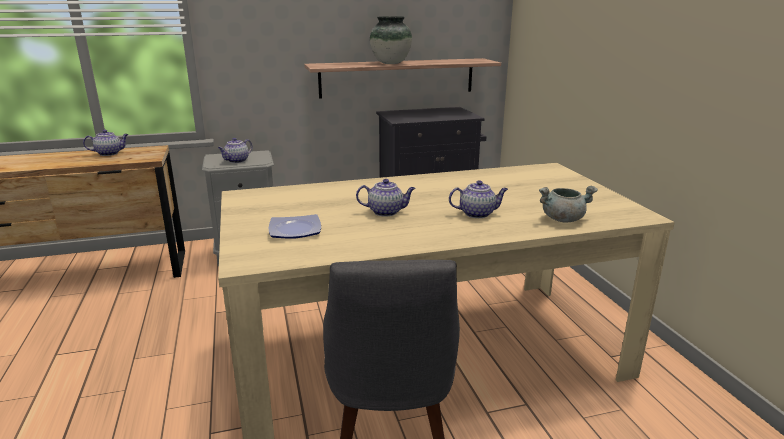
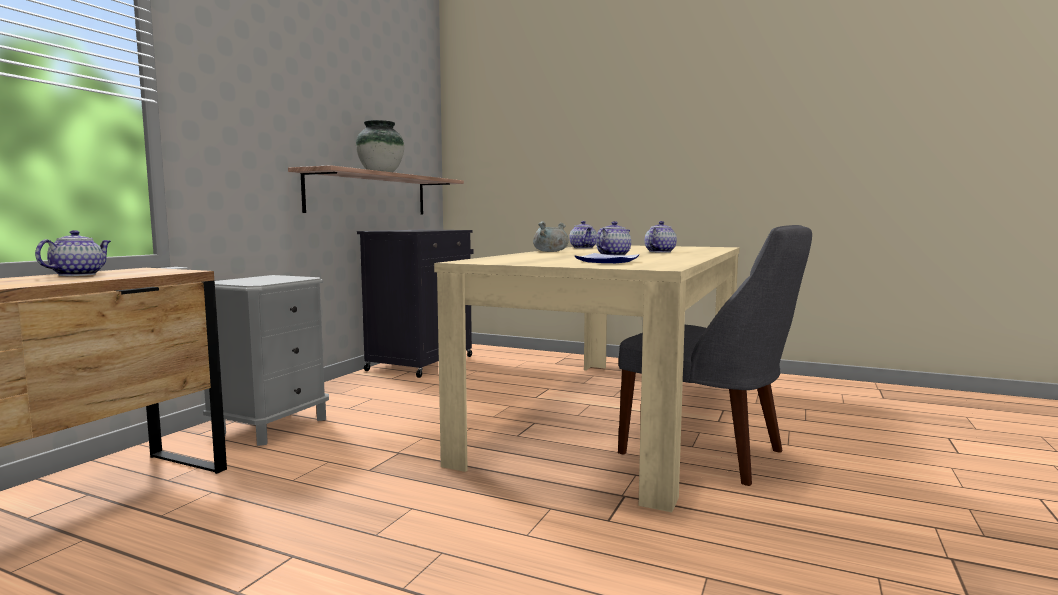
camera: 50 degrees left, 15 degrees down
teapot [218,138,252,163] -> teapot moved to [569,221,597,249]
grey cooking pot [539,186,598,222] -> grey cooking pot moved to [533,221,569,252]

